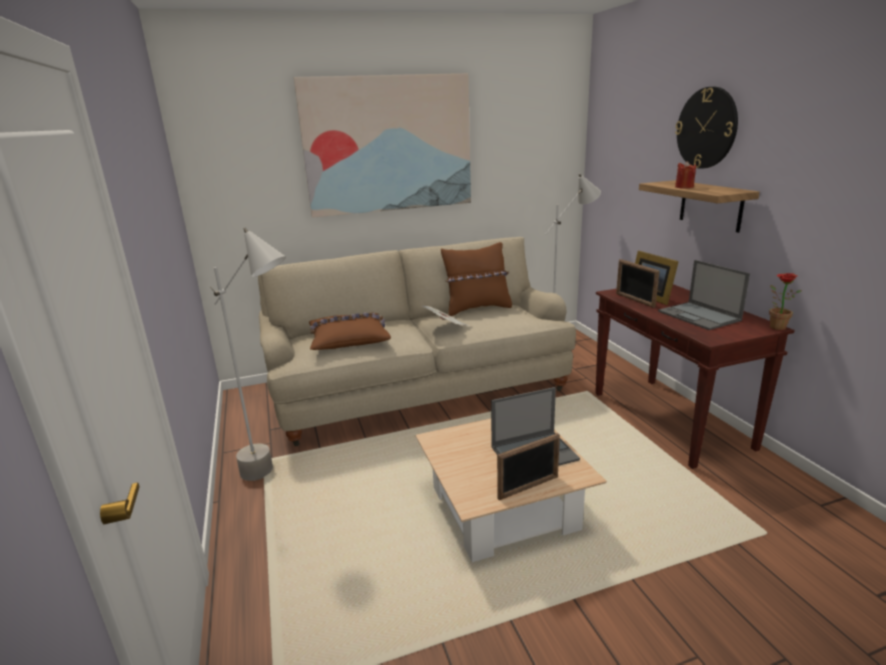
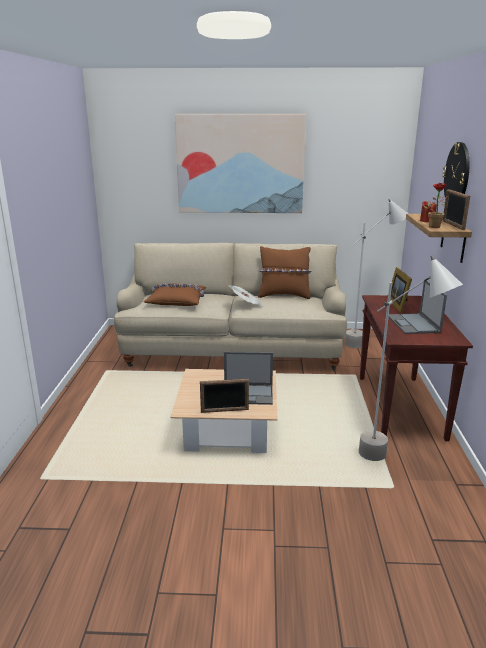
camera: 20 degrees right, 0 degrees up
grey floor lamp [210,228,286,481] -> grey floor lamp moved to [359,256,463,461]
picture frame [616,259,660,308] -> picture frame moved to [443,189,470,230]
potted plant [769,273,802,330] -> potted plant moved to [423,183,448,228]

